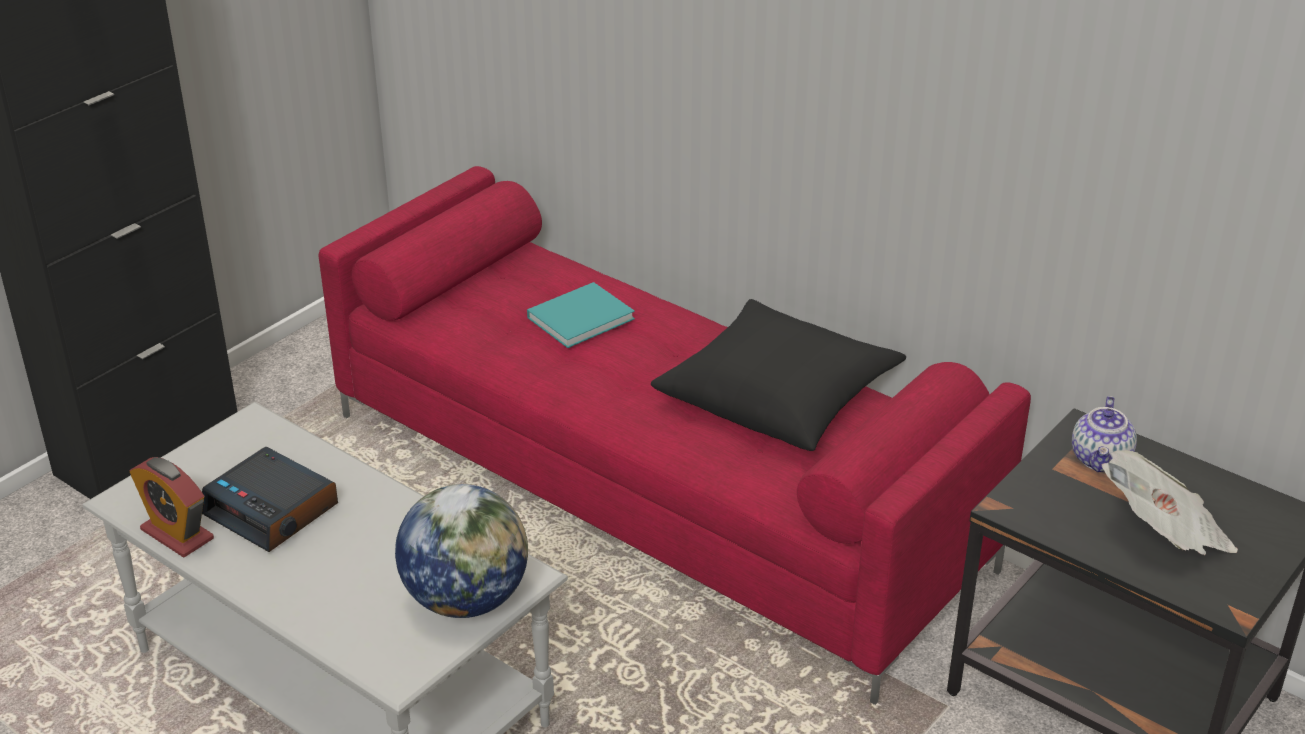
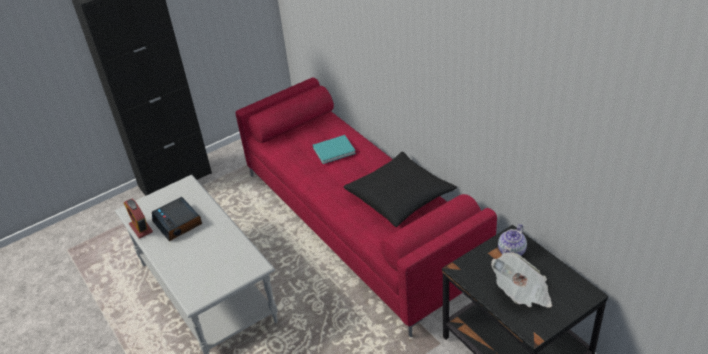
camera: 20 degrees right, 5 degrees up
globe [395,484,528,618] -> none

